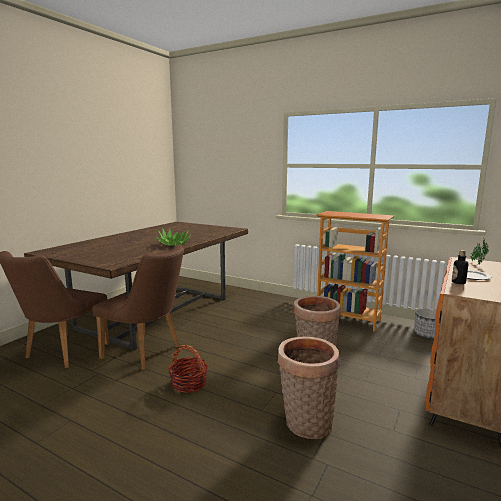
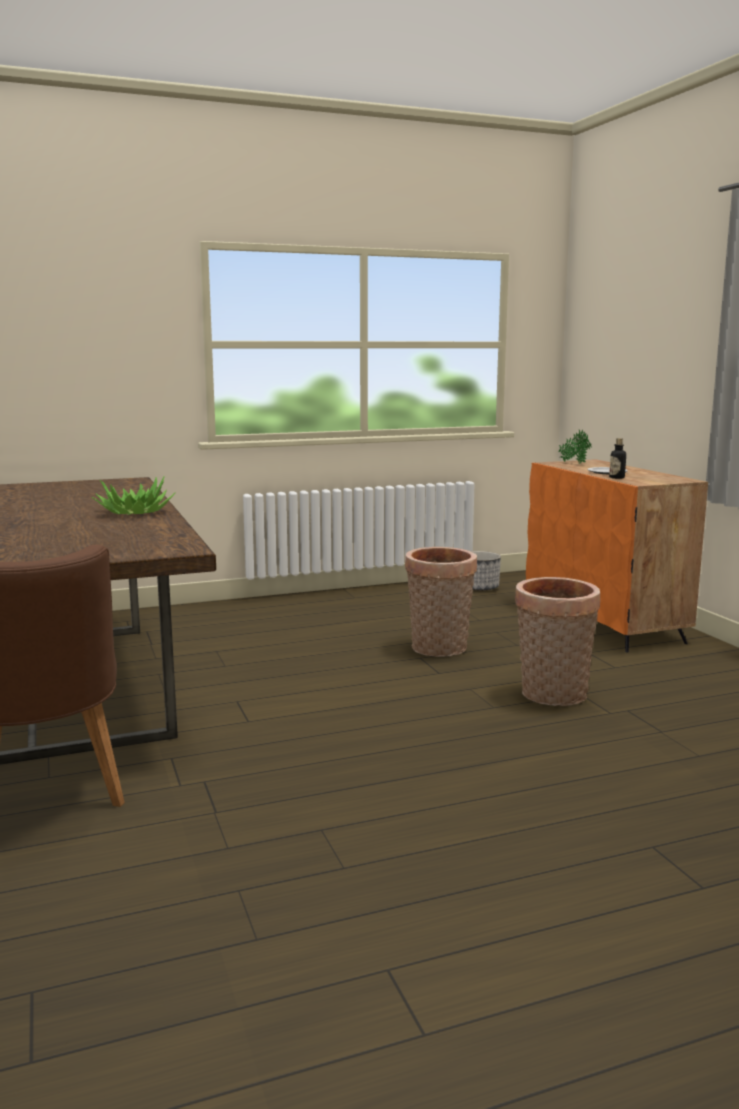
camera: 50 degrees left, 0 degrees up
brown chair [92,245,184,370] -> none
basket [168,345,208,393] -> none
bookcase [316,211,394,332] -> none

